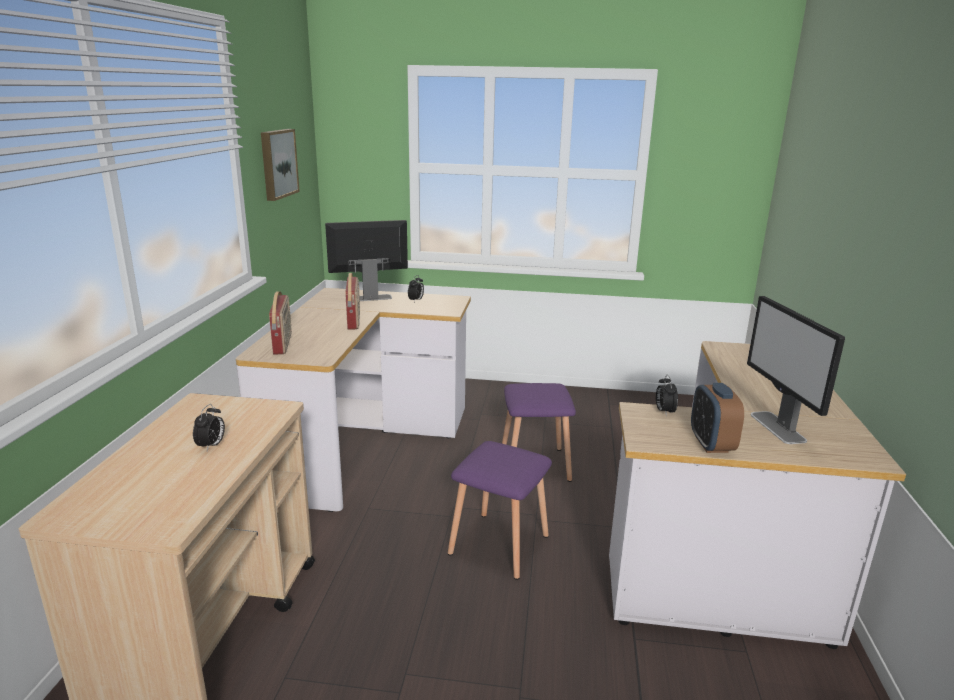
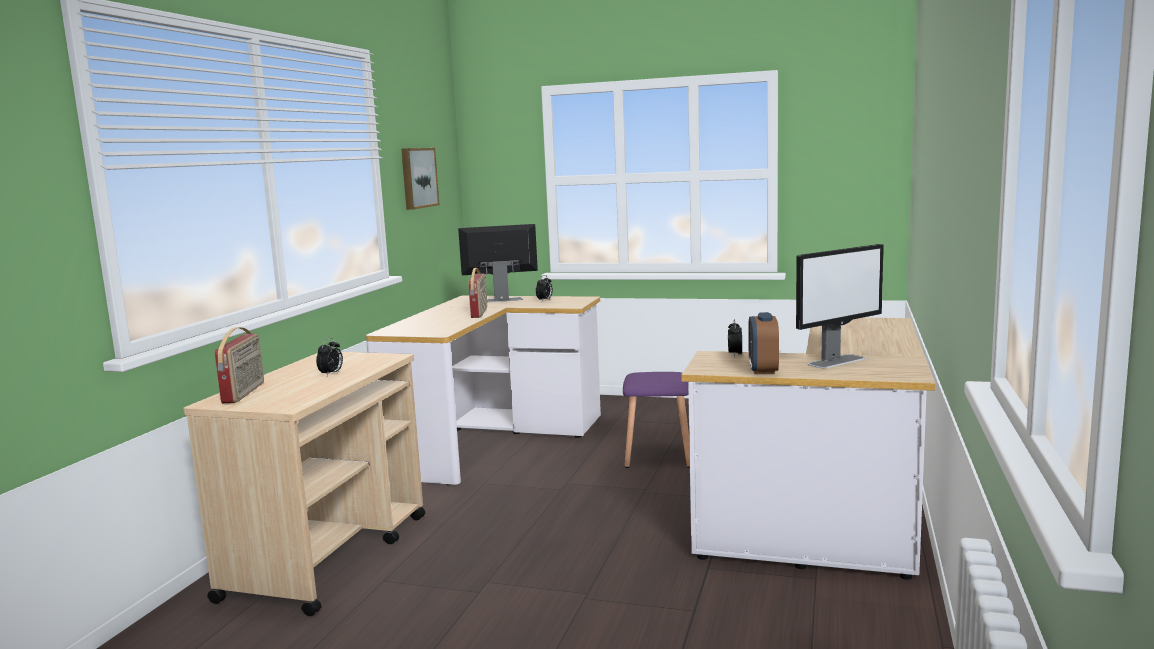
camera: 10 degrees right, 10 degrees down
radio [269,291,292,355] -> radio moved to [215,327,264,403]
purple stool [448,441,552,580] -> none
monitor [747,296,845,444] -> monitor turned 120 degrees counterclockwise [796,244,884,368]

